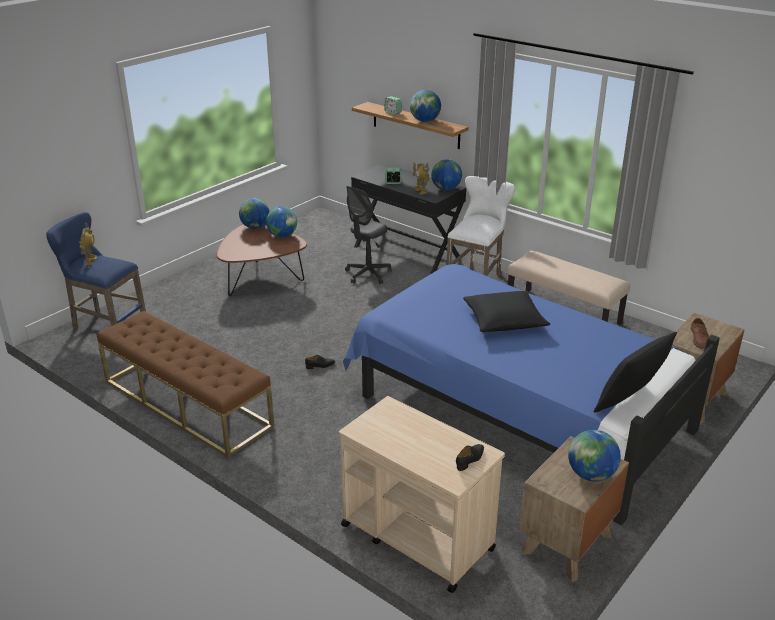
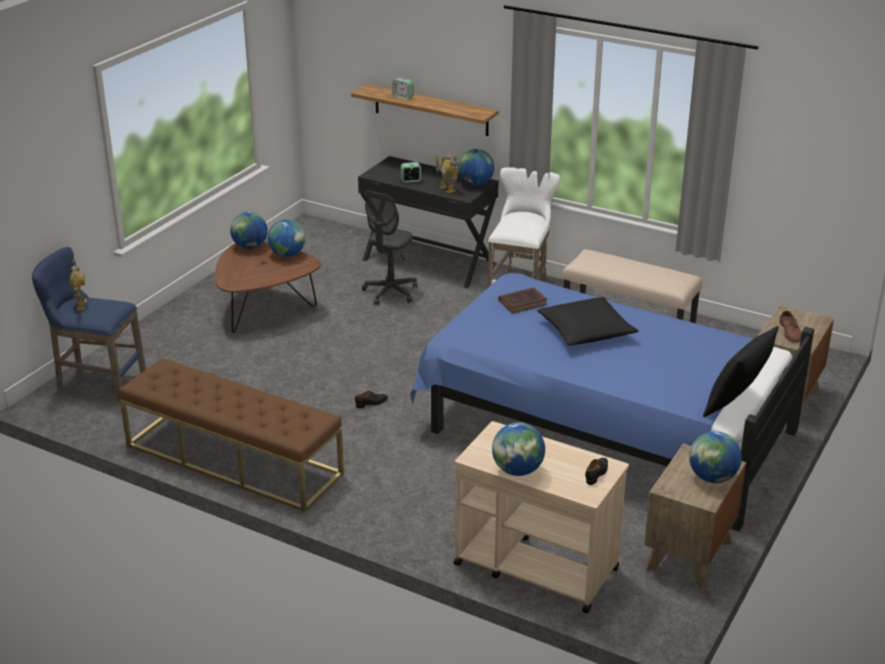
camera: 10 degrees left, 0 degrees up
globe [410,90,441,122] -> globe moved to [492,422,545,476]
none -> brown book [499,287,547,313]

